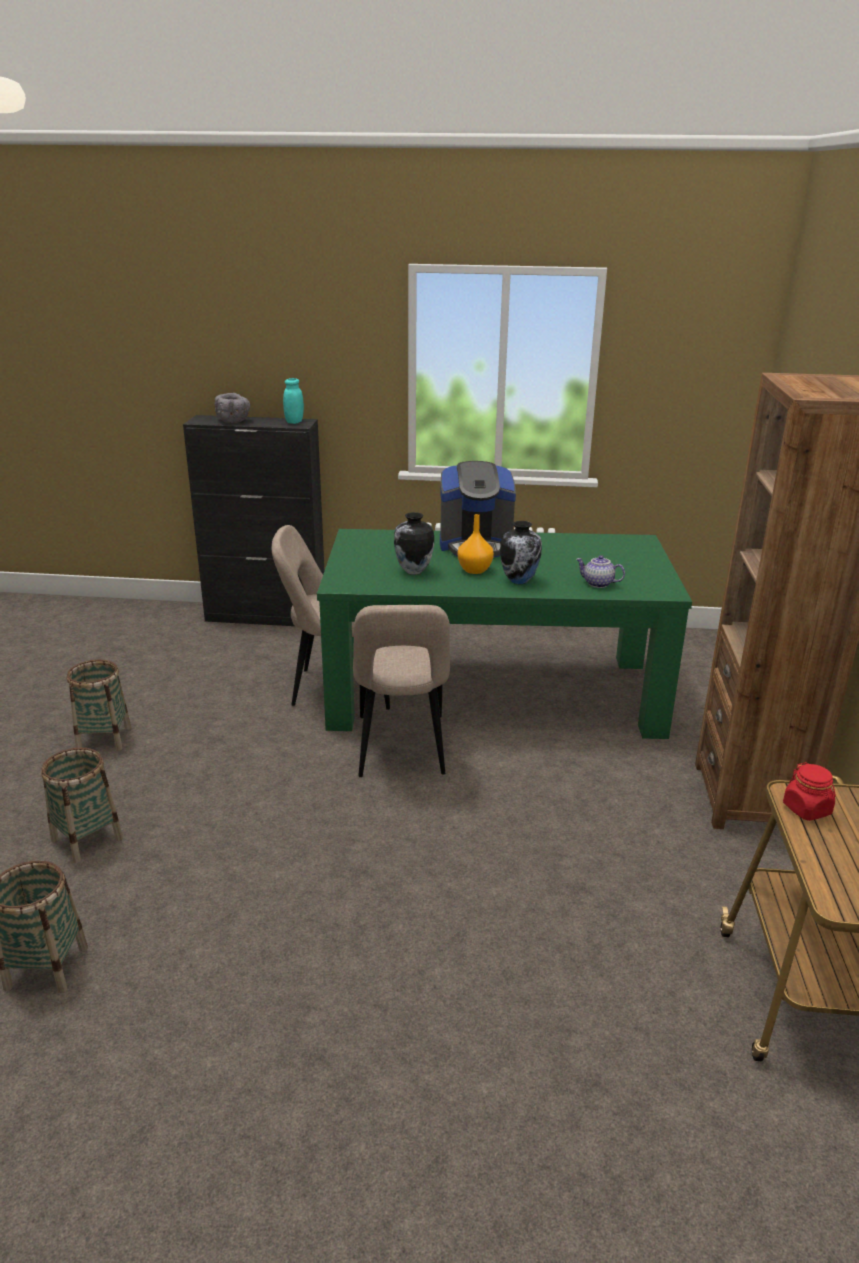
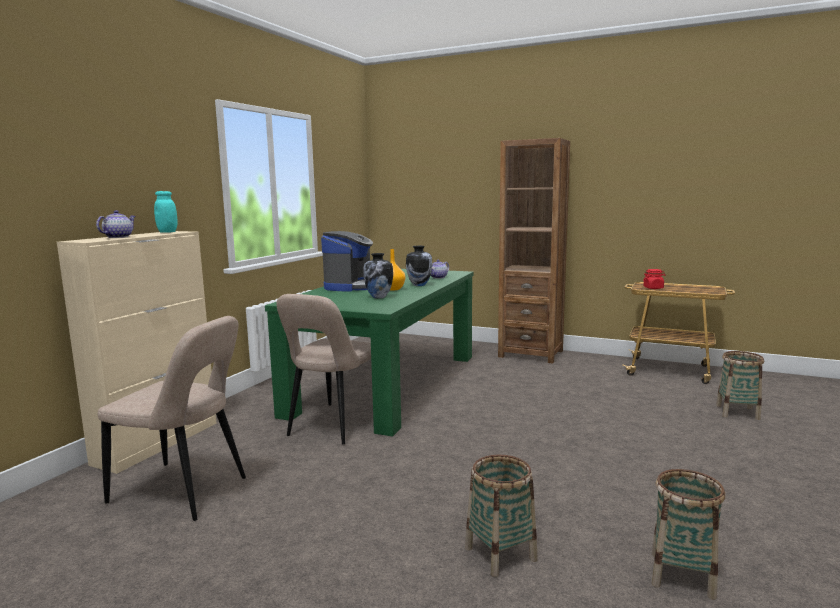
camera: 70 degrees left, 15 degrees down
basket [66,660,131,751] -> basket moved to [716,351,764,420]
black cabinet [183,415,324,626] -> beige cabinet [57,231,216,474]
grey bowl [215,393,250,423] -> teapot [96,210,136,238]
beige chair [353,605,450,777] -> beige chair moved to [98,316,246,521]

